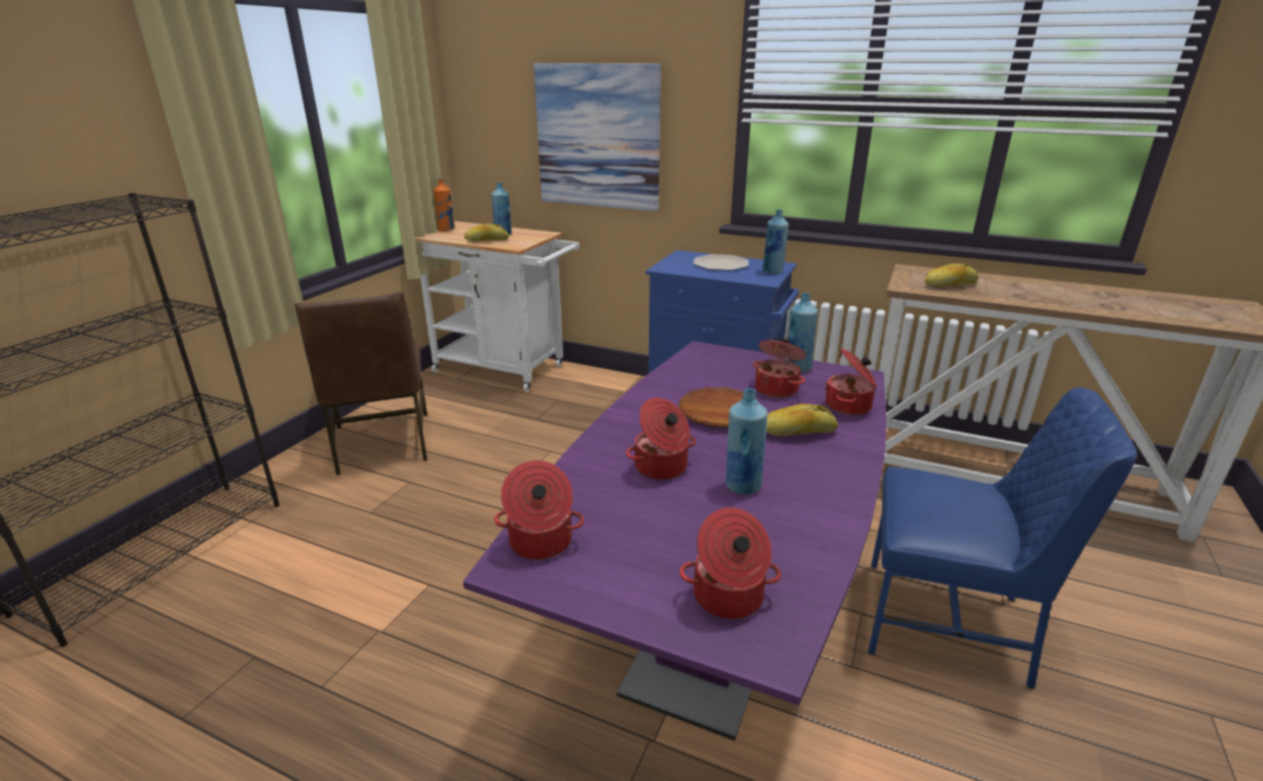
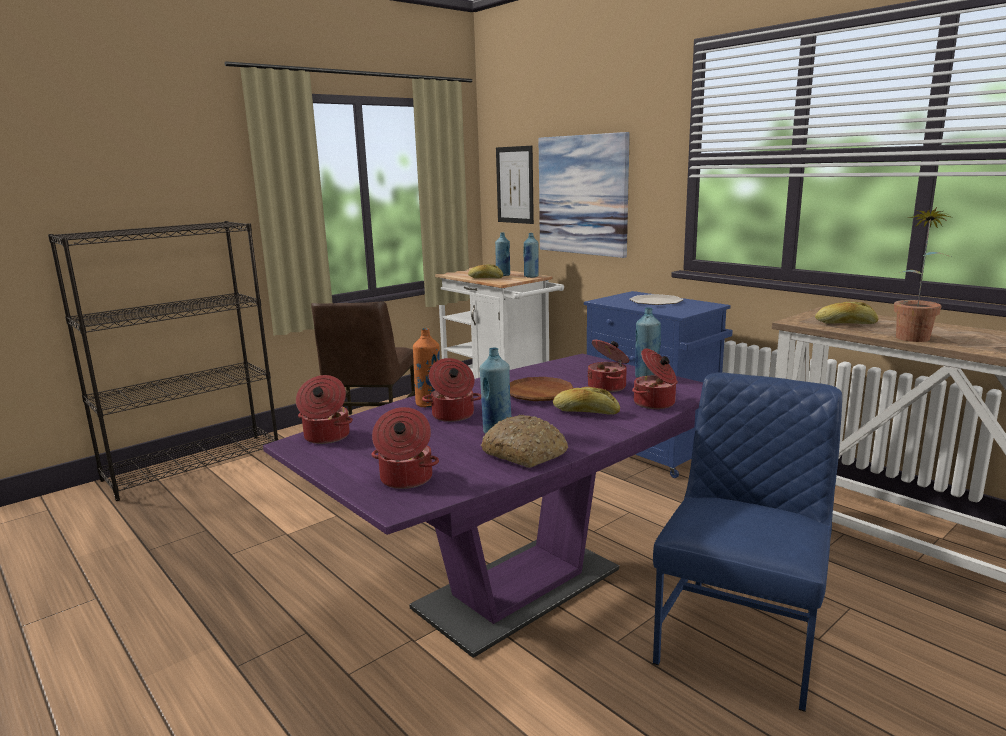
camera: 25 degrees right, 10 degrees down
orange bottle [433,179,455,231] -> orange bottle moved to [413,328,440,407]
blue bottle [762,209,789,274] -> blue bottle moved to [523,233,539,278]
blue chair [868,387,1137,689] -> blue chair turned 105 degrees counterclockwise [653,372,842,712]
none -> bread [481,415,568,468]
none -> picture [496,146,534,224]
none -> potted plant [894,207,951,342]

